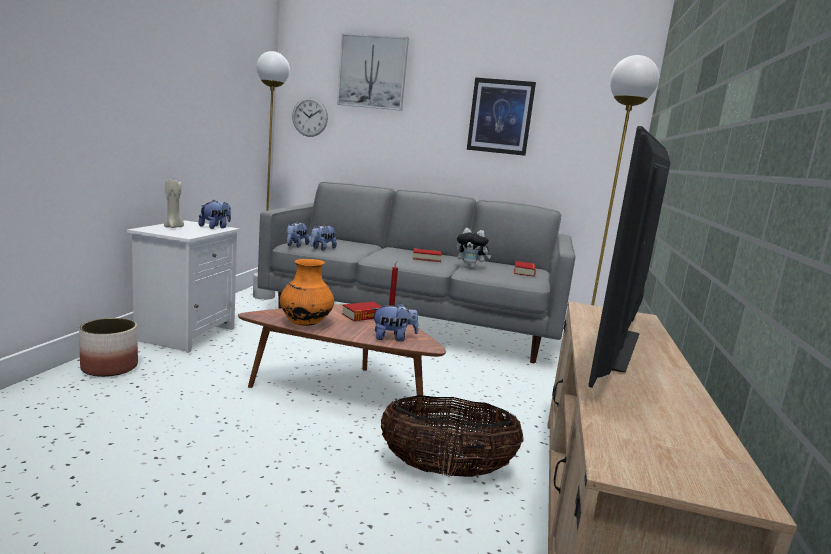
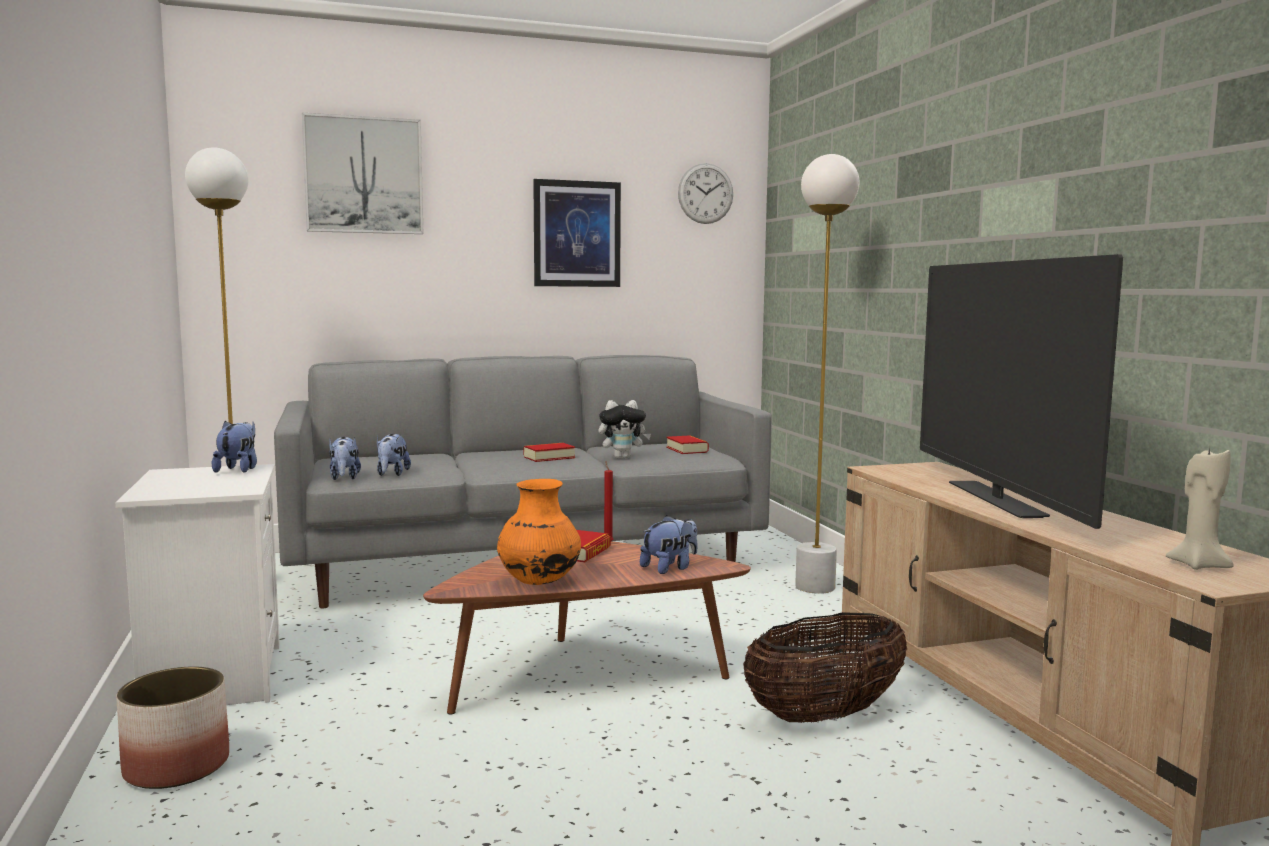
camera: 30 degrees left, 5 degrees down
beige candle [164,179,184,228] -> beige candle moved to [1166,447,1234,570]
wall clock [292,97,328,137] -> wall clock moved to [678,163,733,224]

